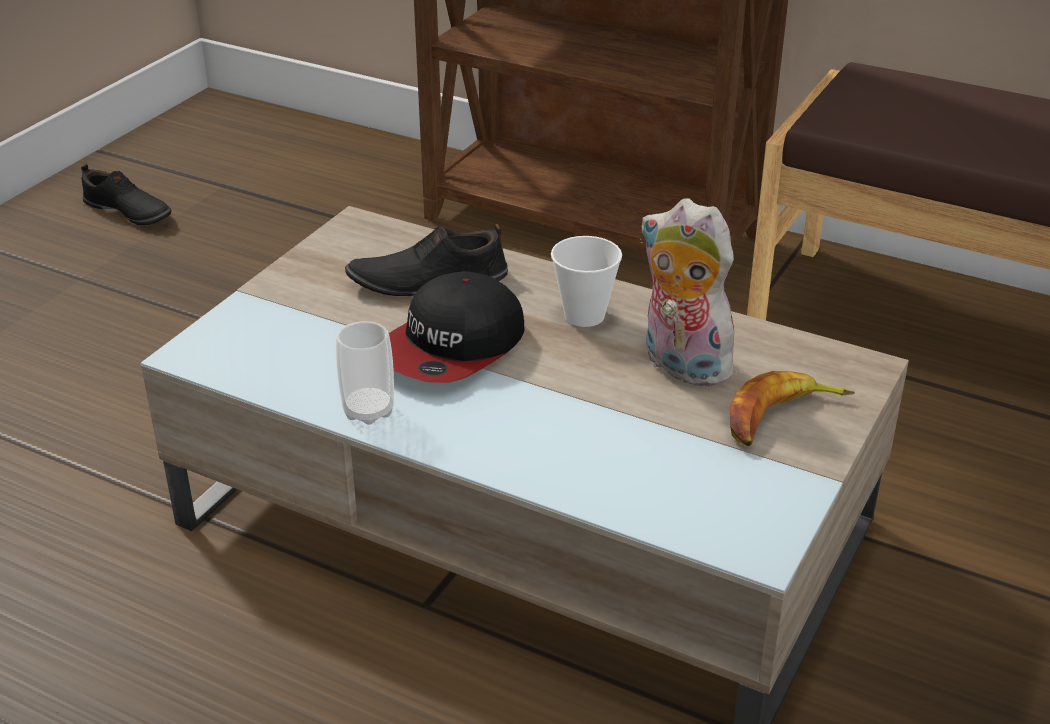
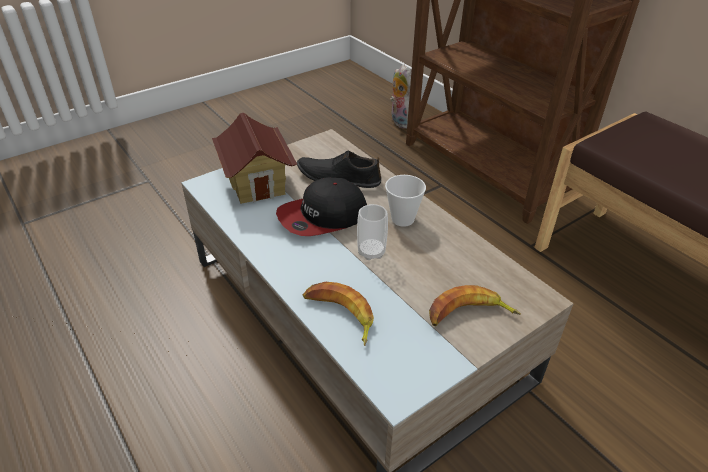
camera: 25 degrees right, 5 degrees up
black shoe [81,164,172,225] -> none
cup [336,321,394,425] -> cup moved to [357,204,388,260]
plush toy [640,198,744,387] -> plush toy moved to [390,64,411,129]
none -> toy house [212,113,297,204]
none -> banana [303,282,374,346]

